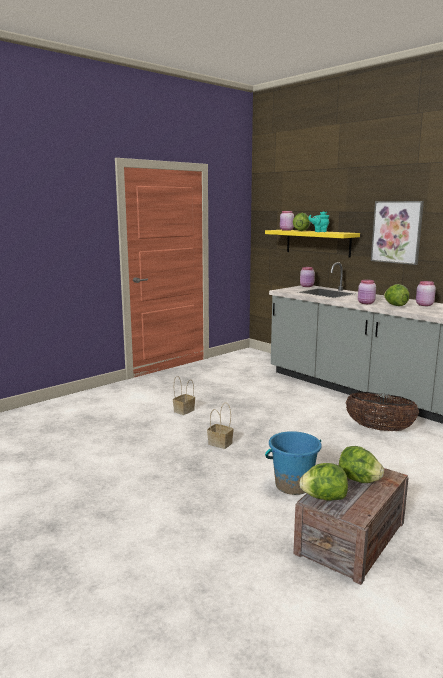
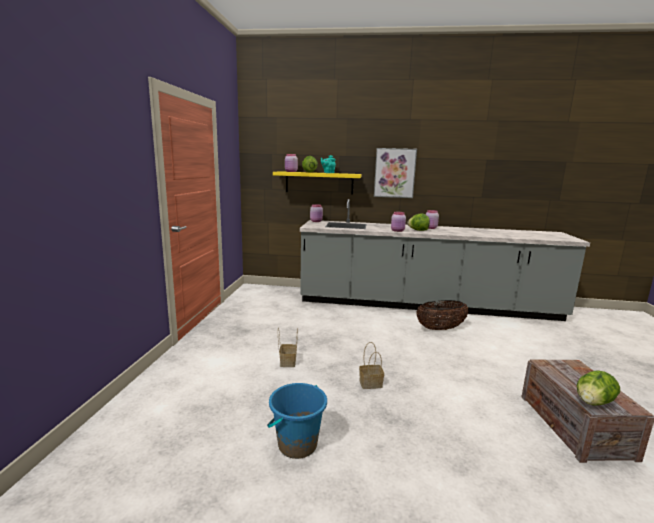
camera: 40 degrees left, 0 degrees up
blue bucket [265,431,322,495] -> blue bucket moved to [267,383,327,459]
lettuce [339,446,384,483] -> none

